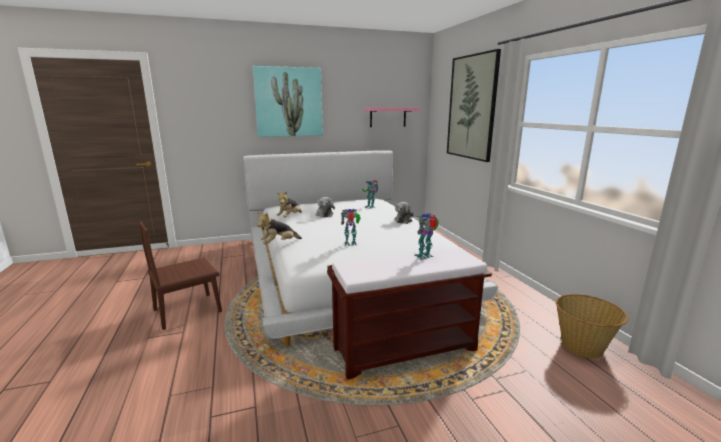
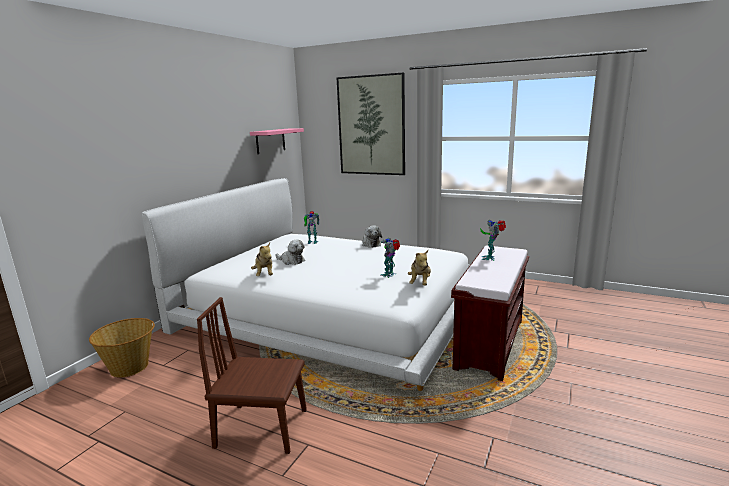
camera: 45 degrees left, 0 degrees up
brown chair [139,221,222,330] -> brown chair turned 90 degrees clockwise [197,297,307,454]
picture [253,66,323,137] -> none
plush toy [257,213,302,244] -> plush toy moved to [408,250,431,286]
basket [556,294,628,358] -> basket moved to [89,318,155,377]

